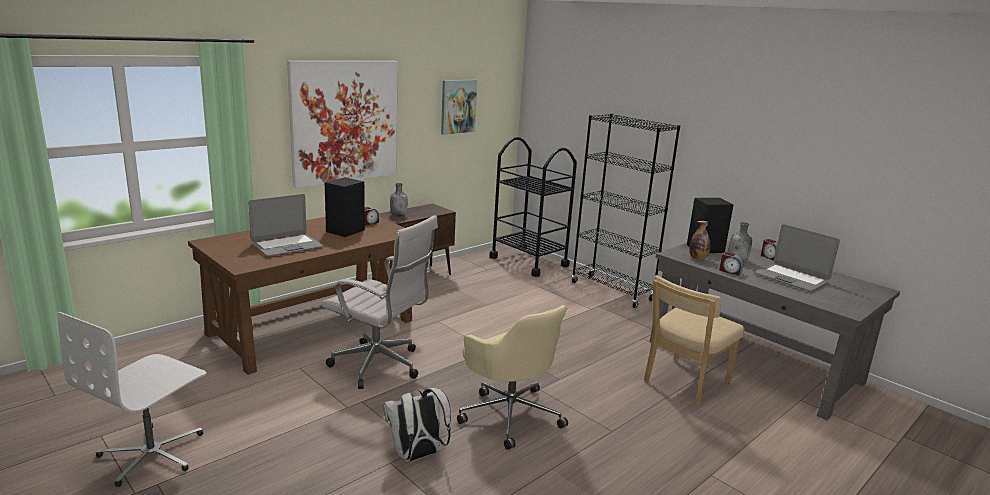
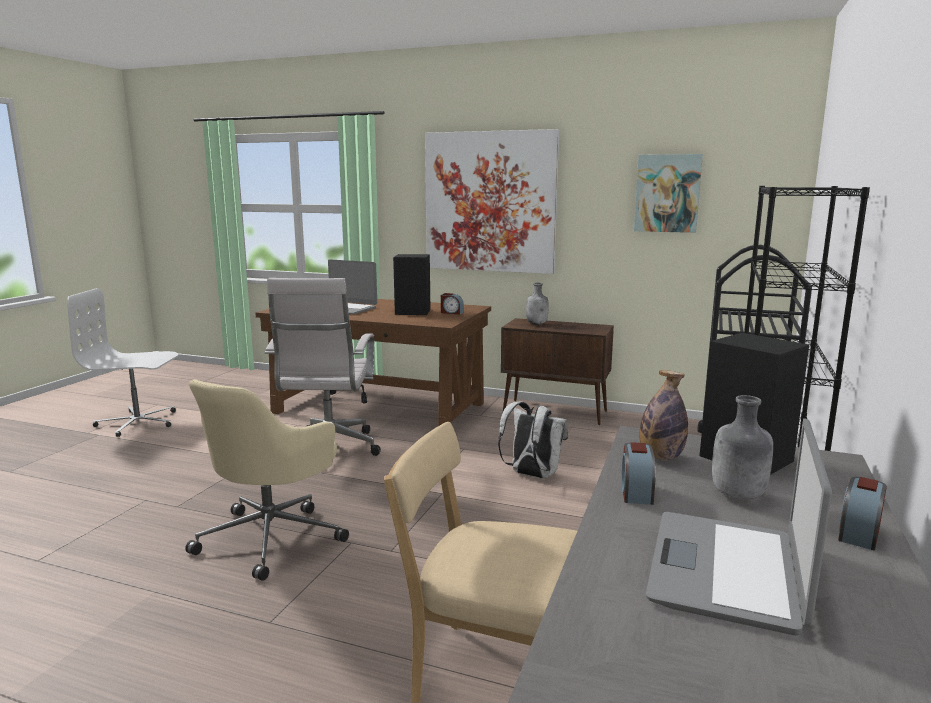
camera: 65 degrees right, 5 degrees down
white backpack [383,388,451,462] -> white backpack moved to [498,401,568,479]

